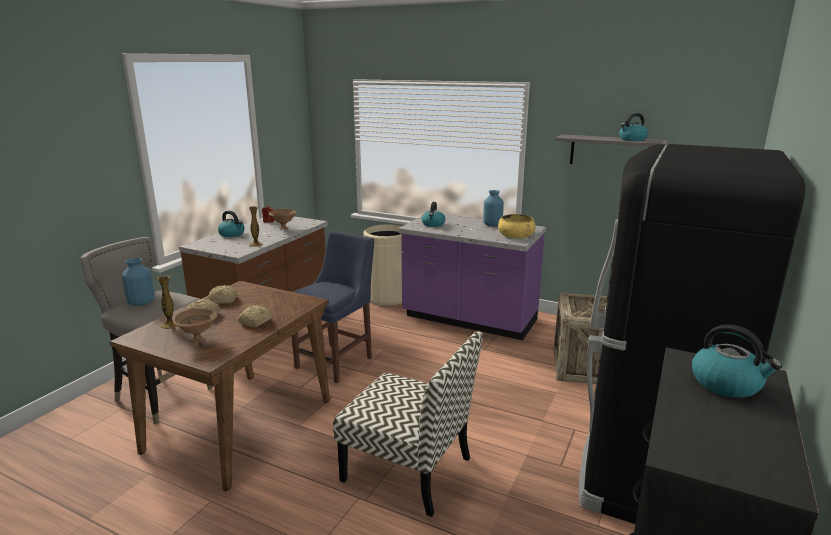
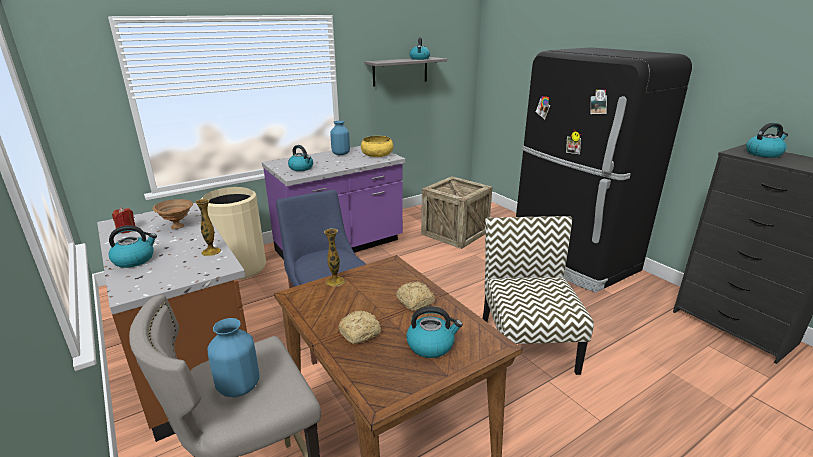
camera: 60 degrees left, 5 degrees up
vase [157,276,177,329] -> vase moved to [324,229,345,286]
brown bowl [173,308,217,343] -> kettle [406,306,463,358]
bread [208,285,237,304] -> none
chair [333,331,483,517] -> chair turned 60 degrees counterclockwise [482,216,594,375]

